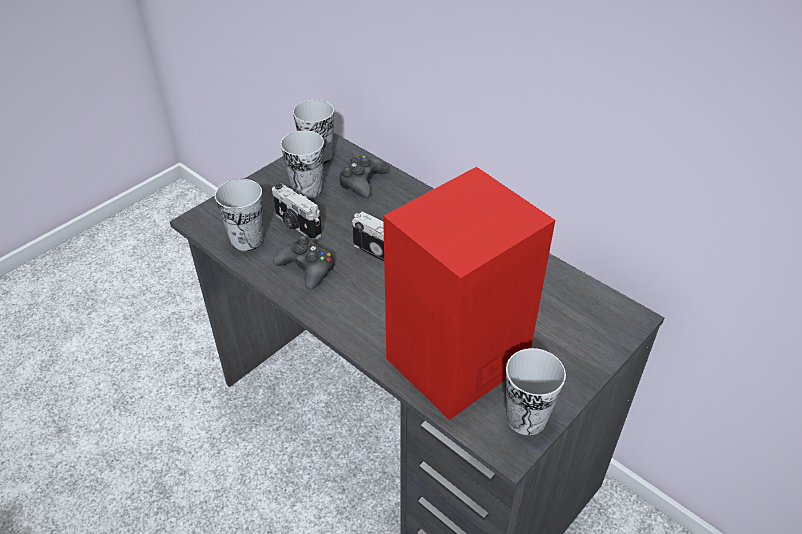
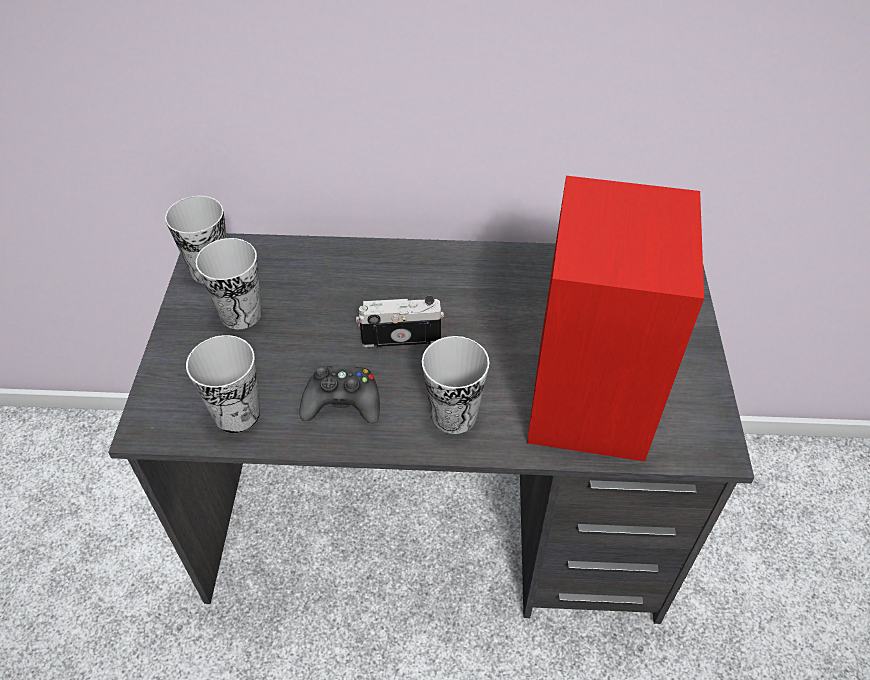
camera: 40 degrees left, 5 degrees up
camera [272,183,322,240] -> none
black game controller [339,155,389,198] -> none
cup [506,348,566,435] -> cup moved to [422,336,489,434]

